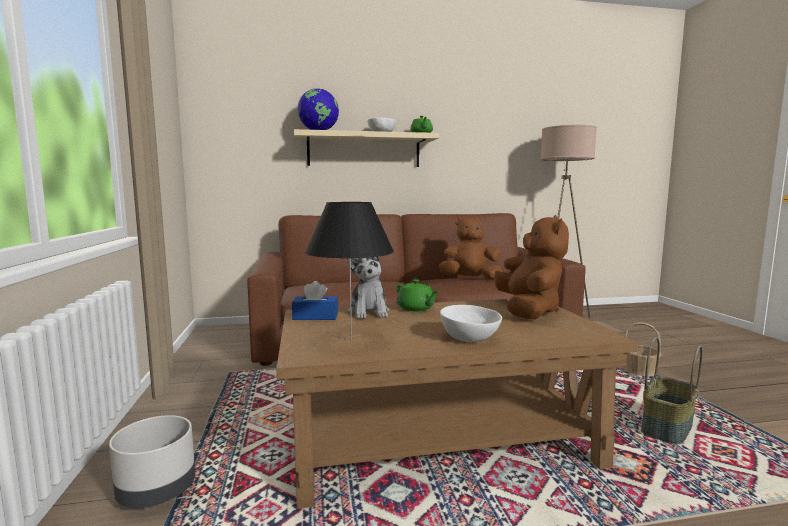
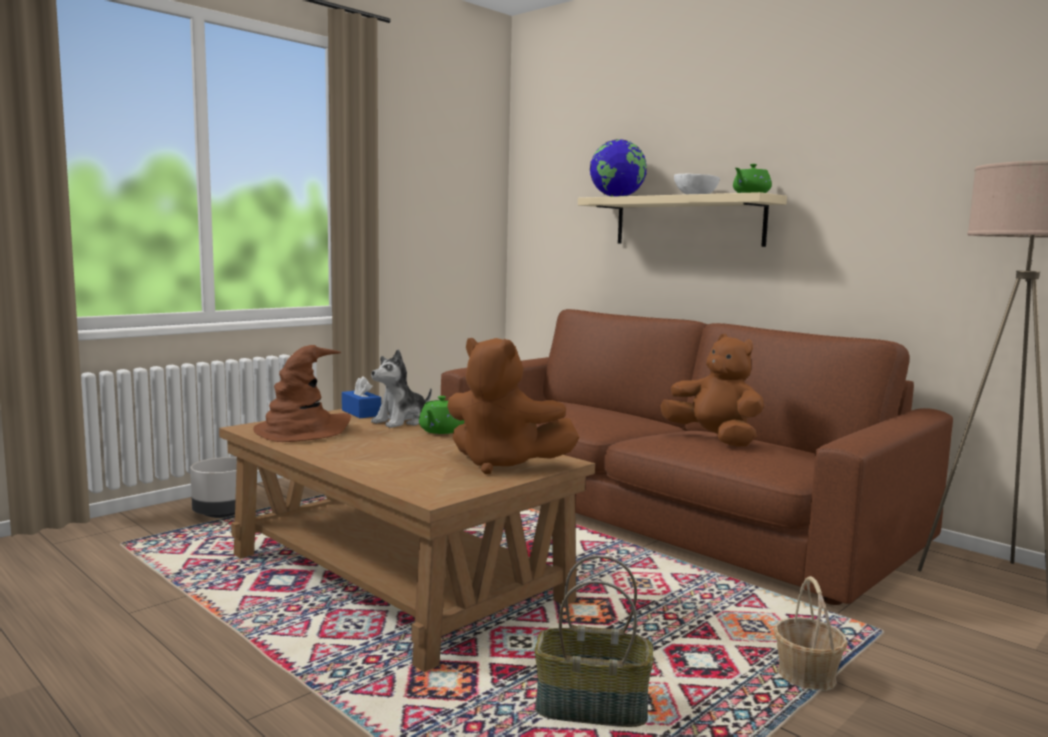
camera: 55 degrees right, 0 degrees up
black table lamp [305,202,394,341] -> brown hat [253,345,351,442]
white bowl [440,305,502,342] -> none
brown plush toy [494,215,569,319] -> brown plush toy turned 60 degrees clockwise [447,338,579,474]

